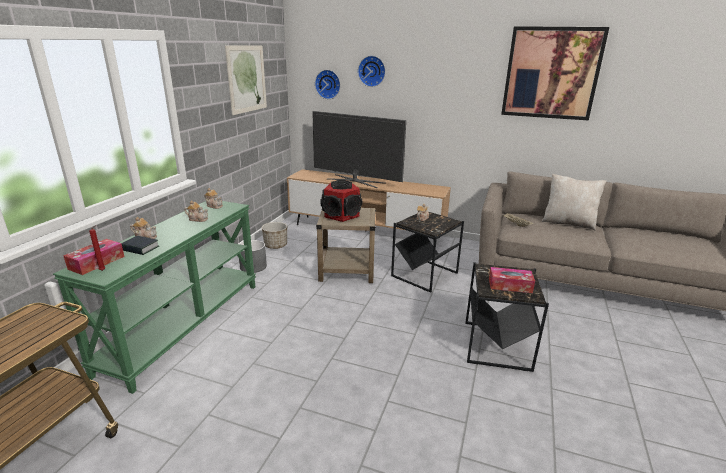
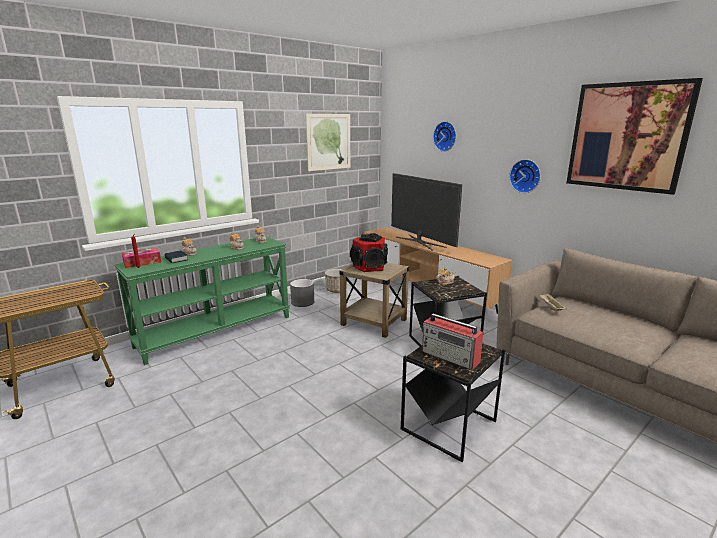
camera: 30 degrees right, 5 degrees down
wall clock [315,70,341,99] -> wall clock moved to [509,159,541,193]
tissue box [489,267,535,293] -> radio [422,314,483,370]
beige pillow [541,174,606,231] -> none

